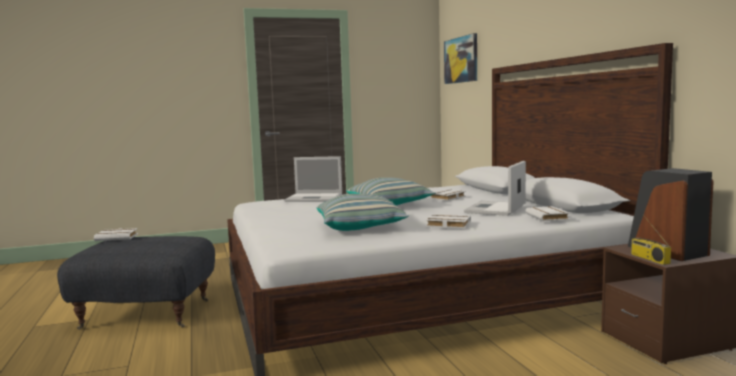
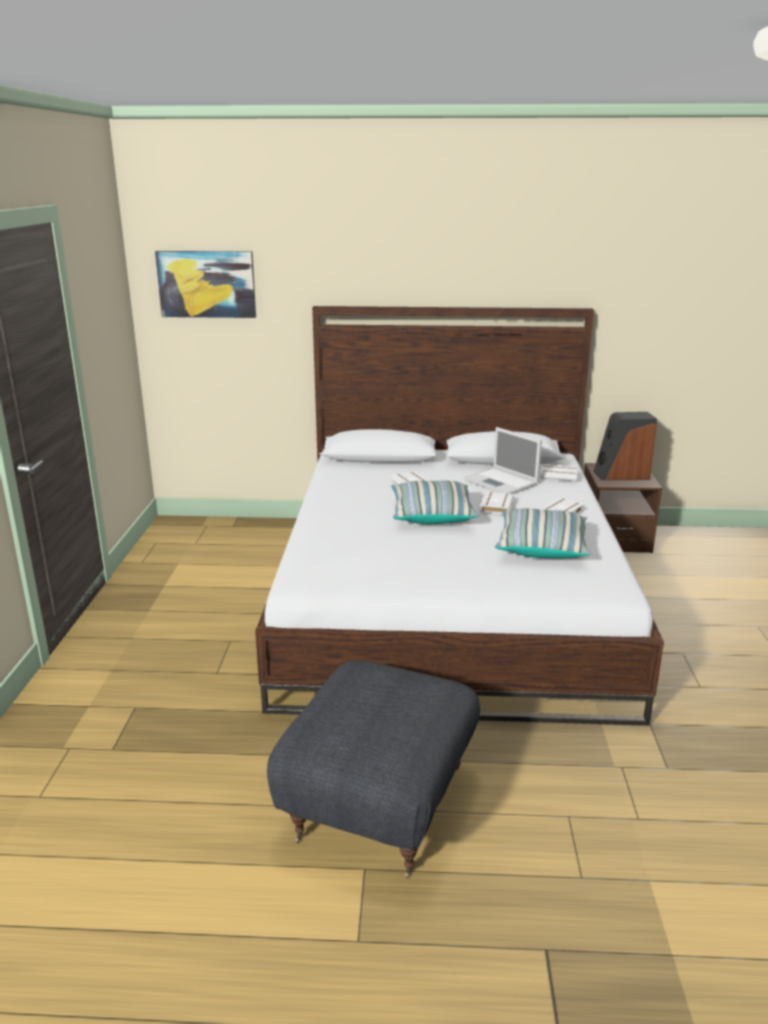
camera: 70 degrees left, 15 degrees up
white book [94,228,138,241] -> white book moved to [480,492,515,514]
laptop [284,156,342,202] -> none
radio [631,216,671,265] -> none

